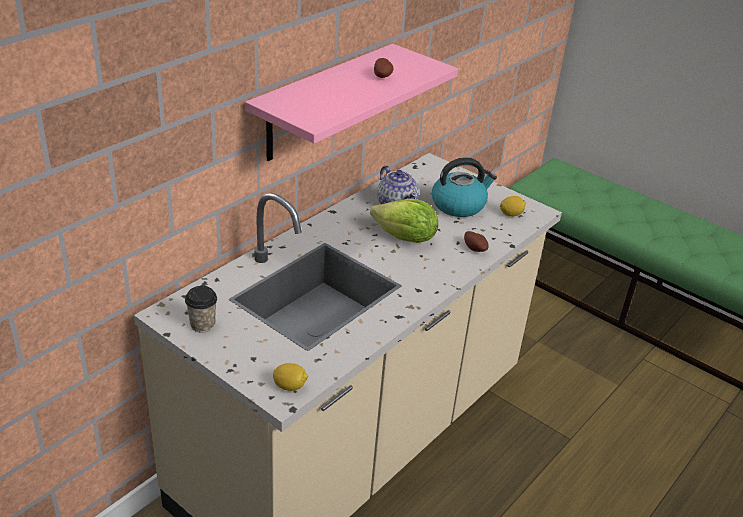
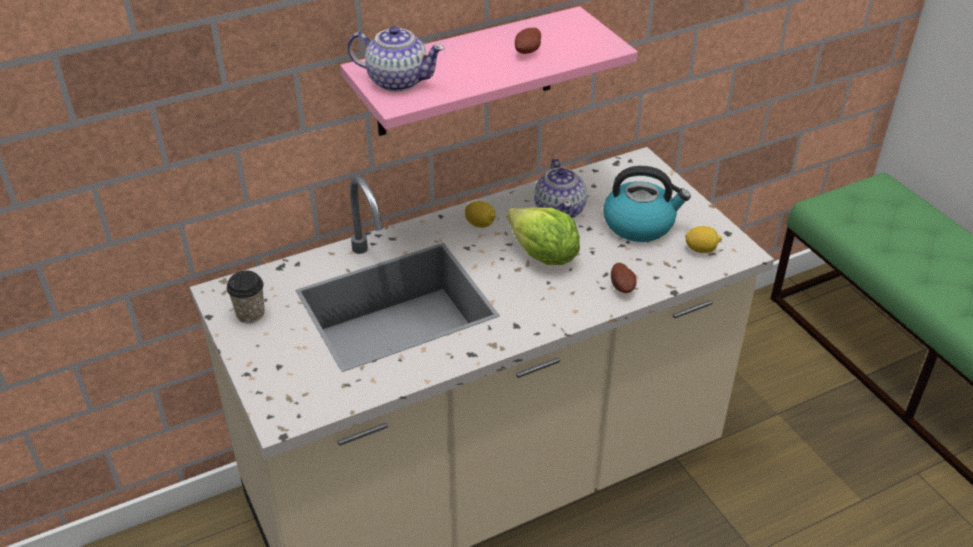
camera: 25 degrees right, 5 degrees up
lemon [273,363,308,391] -> lemon moved to [465,201,496,228]
none -> teapot [347,26,445,92]

